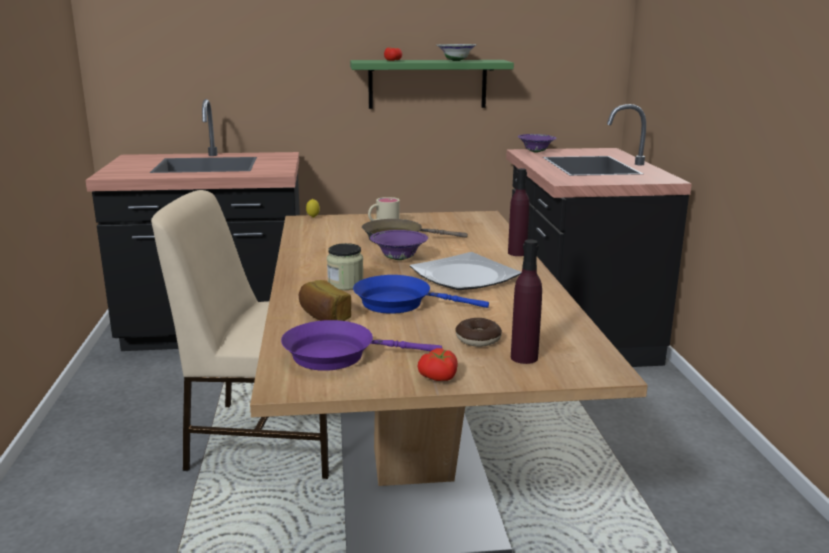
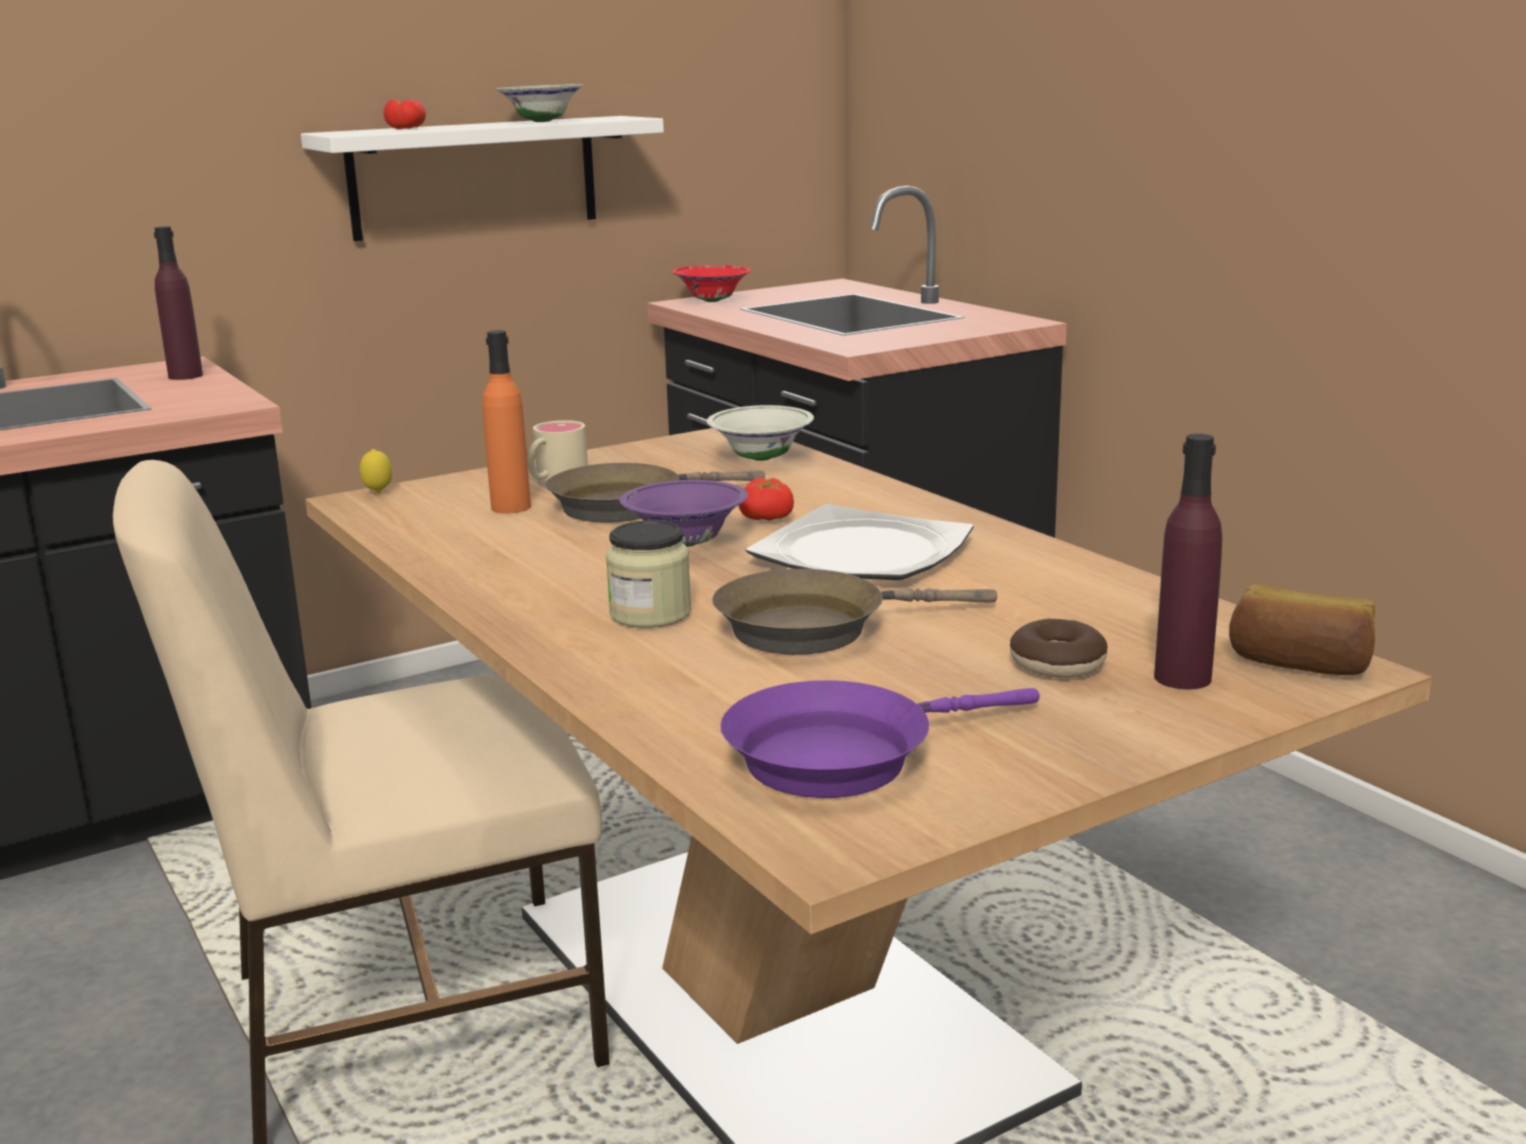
camera: 25 degrees left, 0 degrees up
bread [299,280,351,321] -> bread moved to [1229,584,1376,675]
green shelf [350,60,514,109] -> white shelf [301,116,664,241]
blue frying pan [353,275,489,314] -> brown frying pan [712,569,997,655]
tomato [417,348,458,381] -> tomato moved to [738,478,794,521]
purple bottle [508,168,530,256] -> purple bottle moved to [154,226,203,380]
purple bowl [518,134,556,153] -> red bowl [672,264,751,302]
none -> orange bottle [482,330,531,514]
none -> white bowl [707,405,814,461]

